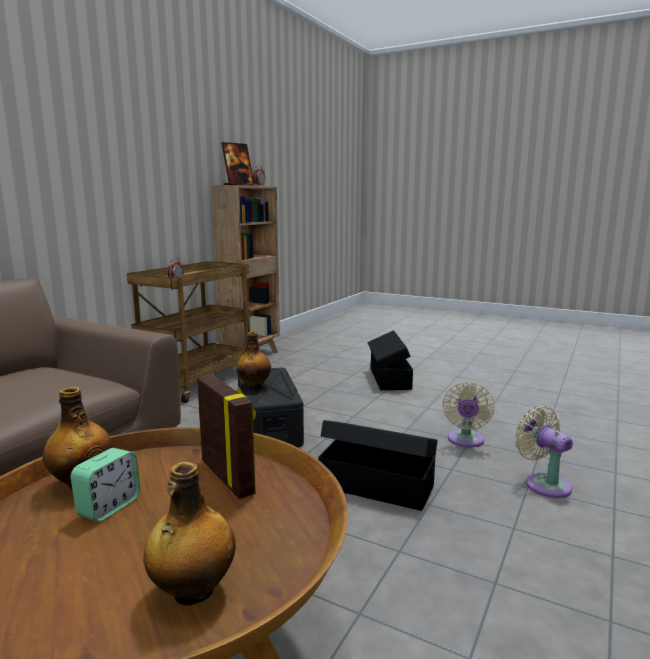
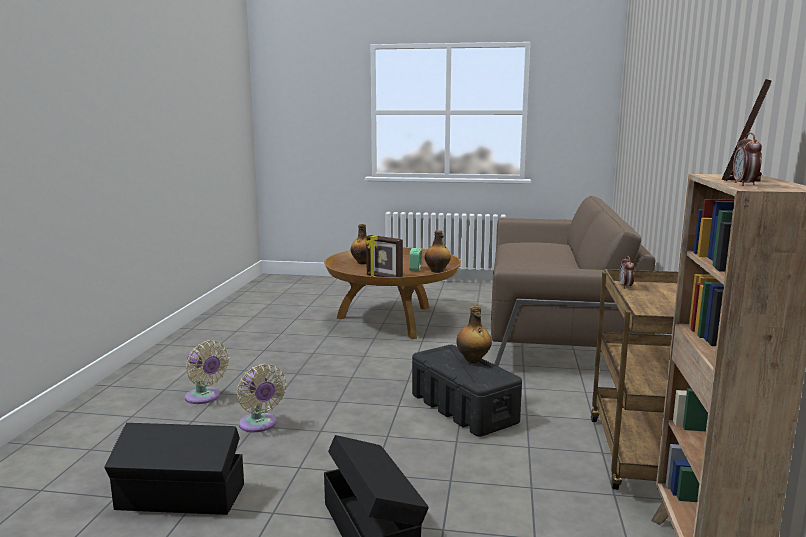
camera: 160 degrees right, 0 degrees up
black storage box [318,420,437,511] -> black storage box moved to [104,423,244,515]
beige fan [443,382,495,447] -> beige fan turned 150 degrees clockwise [237,364,287,432]

